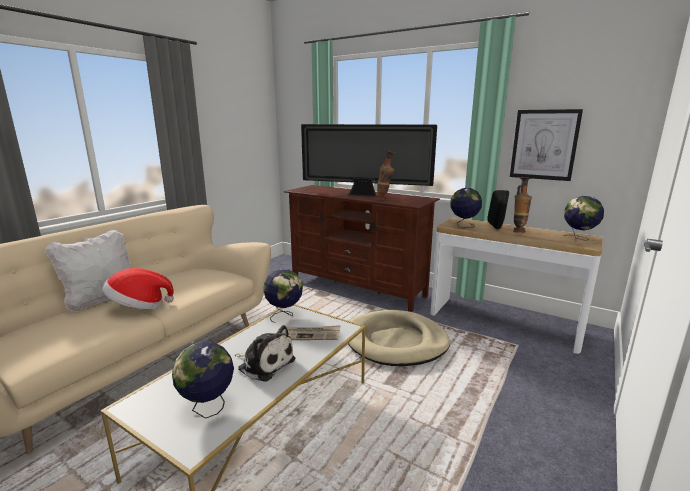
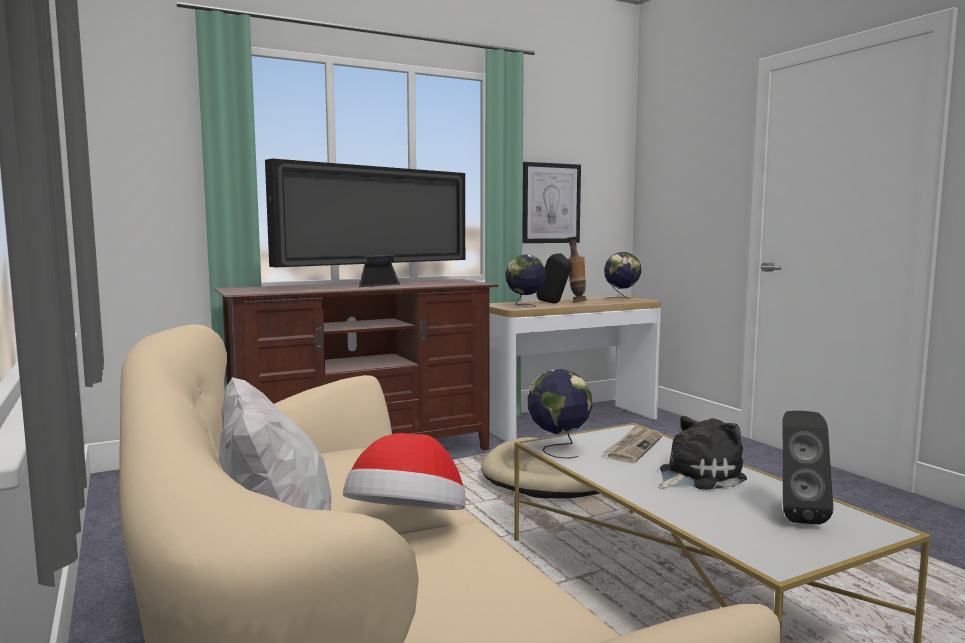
camera: 60 degrees left, 10 degrees down
globe [172,342,234,419] -> black speaker [782,411,833,524]
vase [376,151,395,200] -> none

